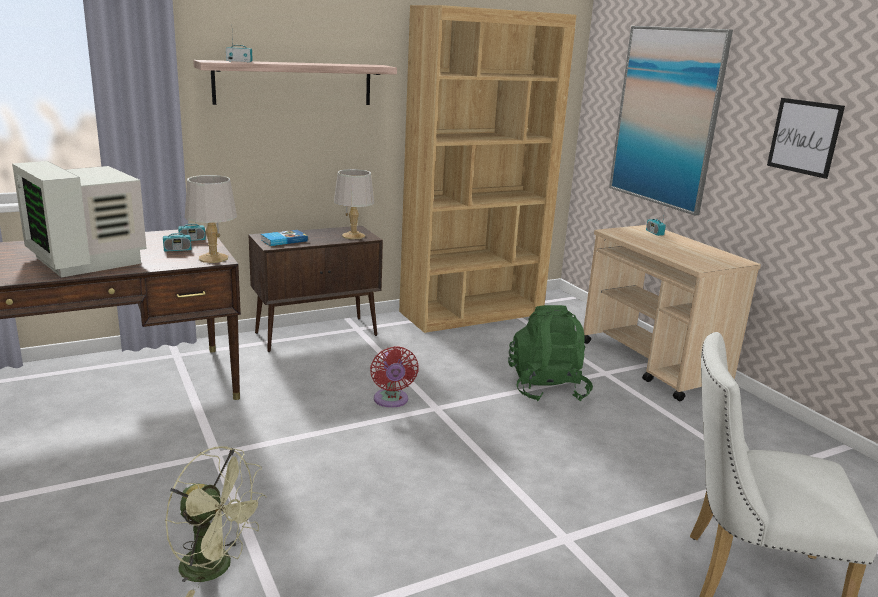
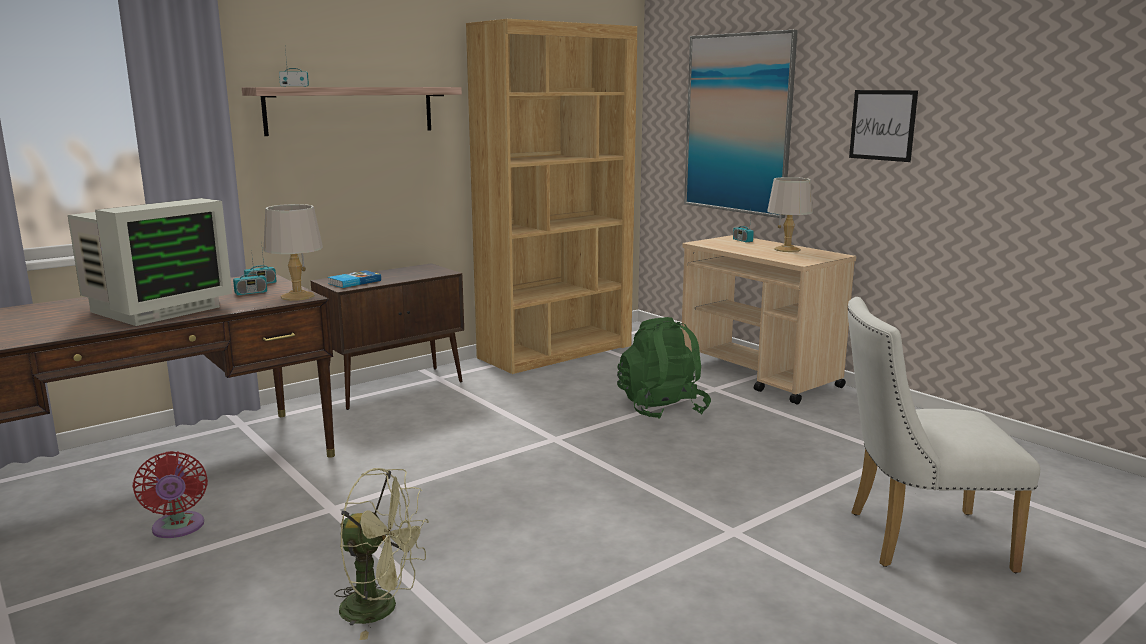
camera: 10 degrees left, 5 degrees down
monitor [12,161,147,277] -> monitor turned 90 degrees counterclockwise [68,198,232,326]
grey table lamp [334,169,374,239] -> grey table lamp moved to [767,177,813,252]
red fan [370,346,419,408] -> red fan moved to [133,451,208,538]

